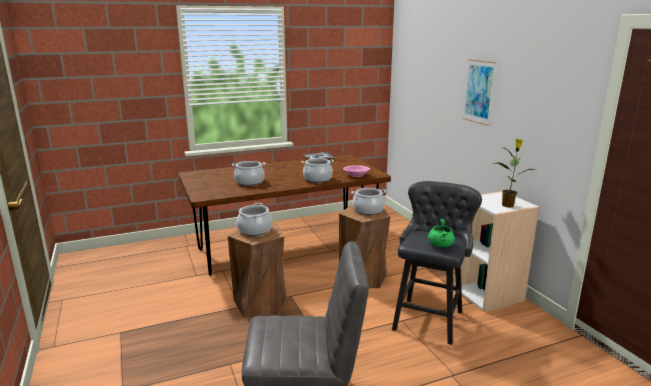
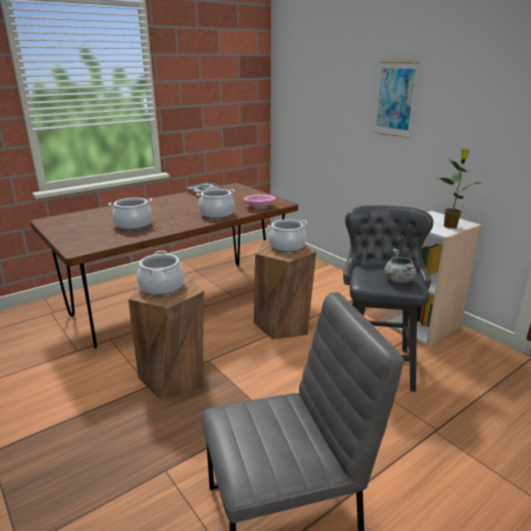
camera: 15 degrees left, 5 degrees up
green cooking pot [428,219,455,247] -> grey cooking pot [384,249,416,283]

